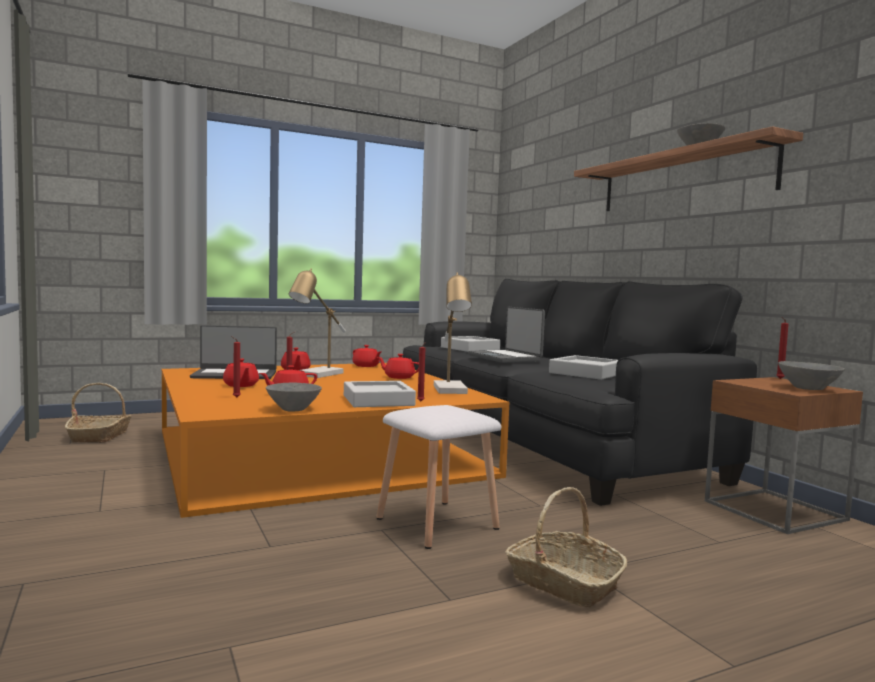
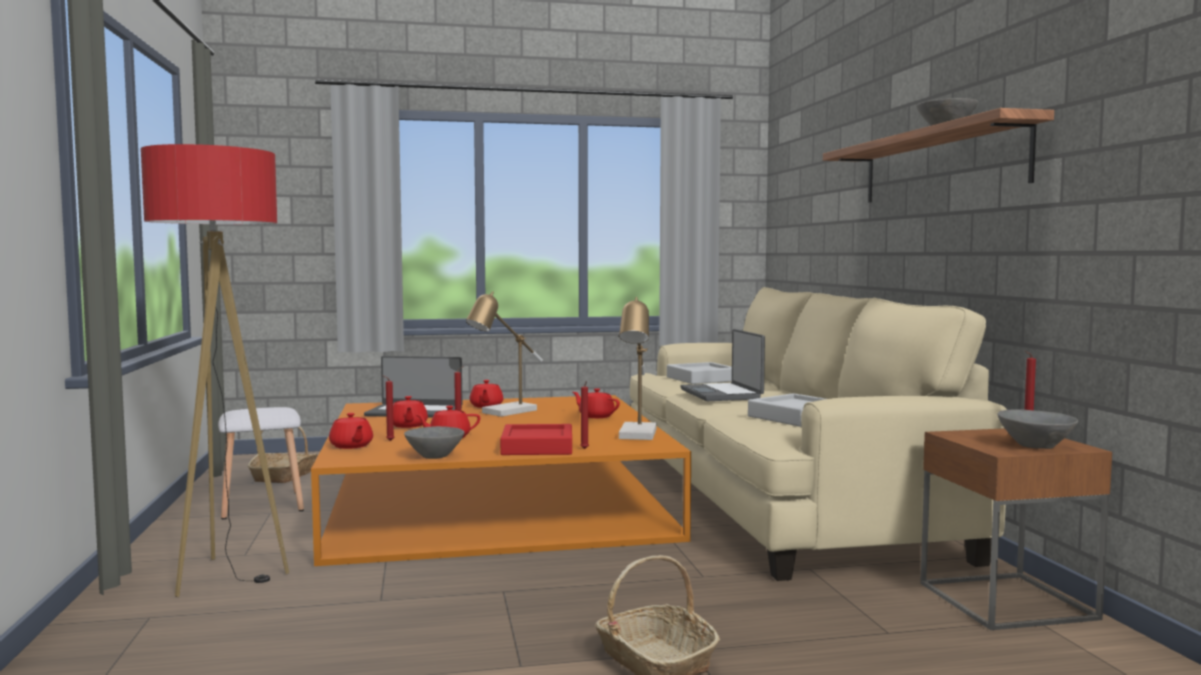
camera: 15 degrees right, 0 degrees up
grey tray [344,381,416,407] -> red tray [500,424,572,455]
red teapot [352,345,381,367] -> red teapot moved to [329,413,373,449]
white stool [377,405,502,549] -> white stool moved to [218,407,304,519]
black sofa [403,279,757,506] -> beige sofa [630,287,1007,581]
none -> floor lamp [141,144,289,597]

